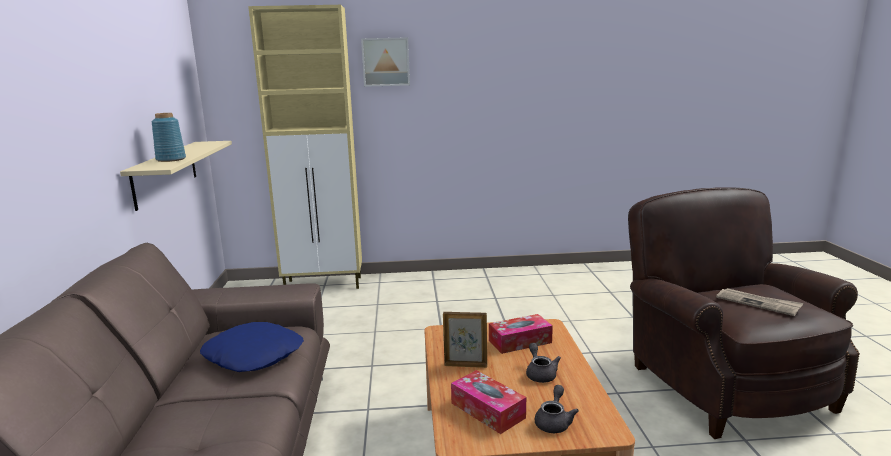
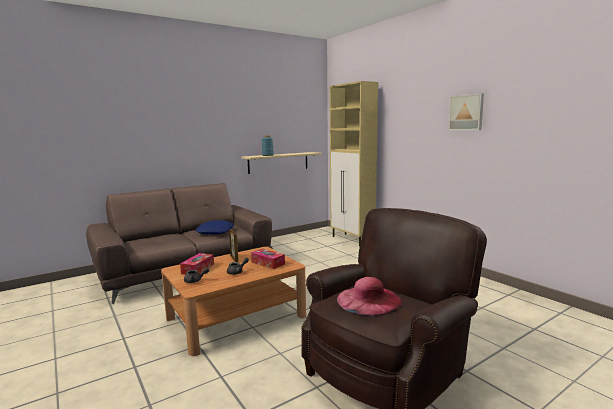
camera: 60 degrees right, 5 degrees down
picture [361,37,410,87] -> picture moved to [448,93,484,130]
newspaper [716,288,803,316] -> pink hat [337,277,402,316]

